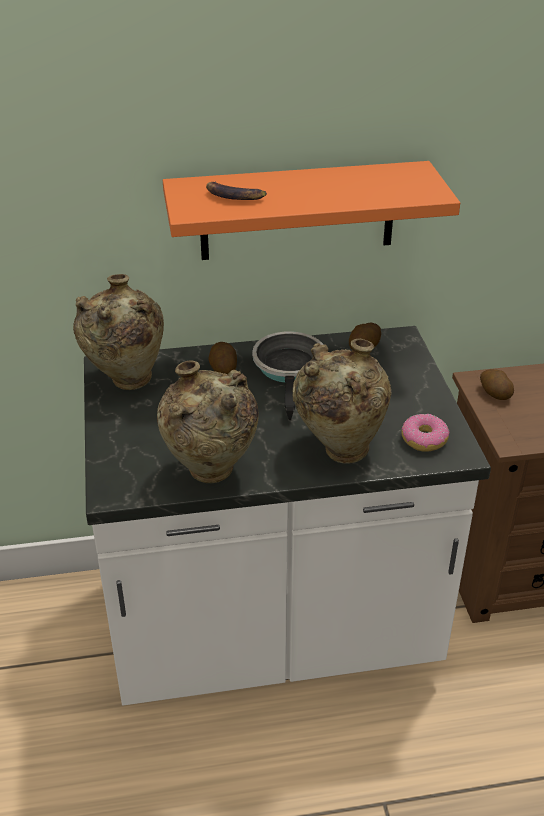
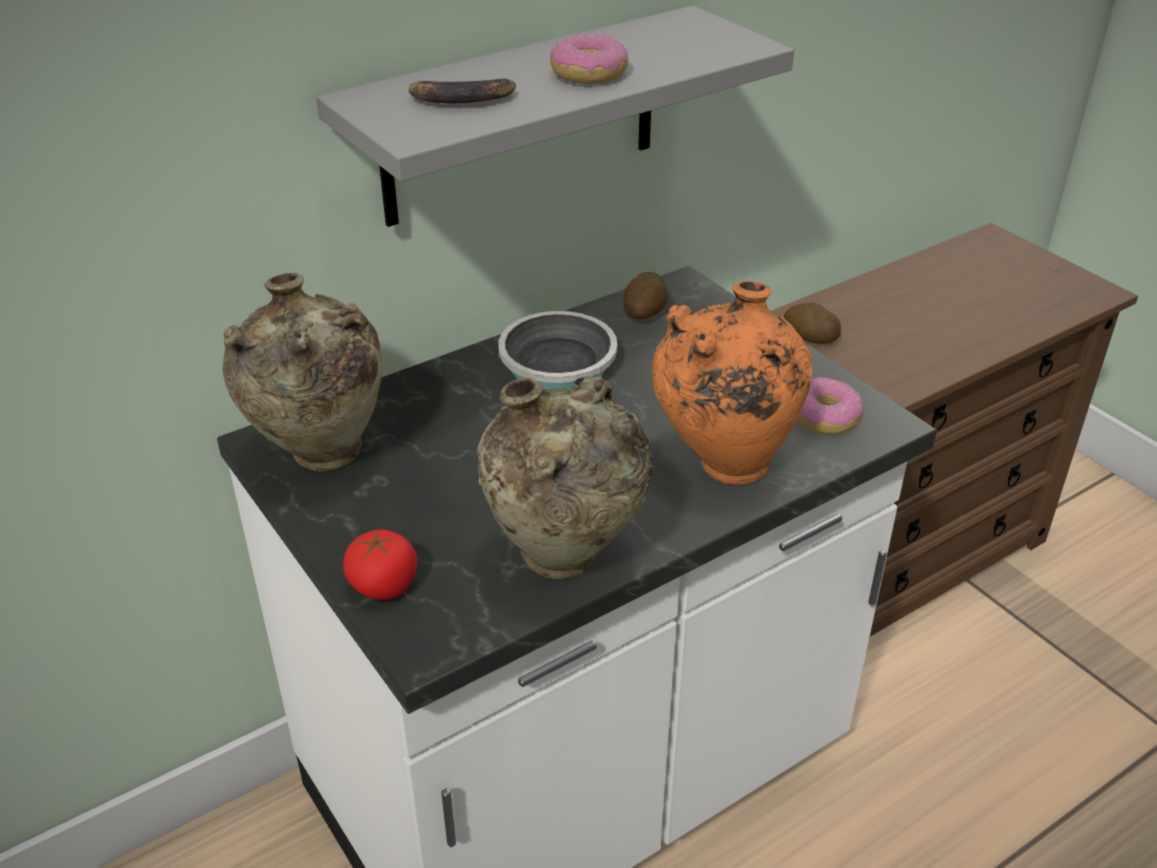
camera: 25 degrees left, 0 degrees up
orange shelf [163,161,460,260] -> grey shelf [316,6,794,227]
potato [208,342,237,374] -> none
beige vase [292,339,391,464] -> orange vase [651,281,813,485]
none -> tomato [343,529,417,600]
none -> donut [550,33,628,84]

